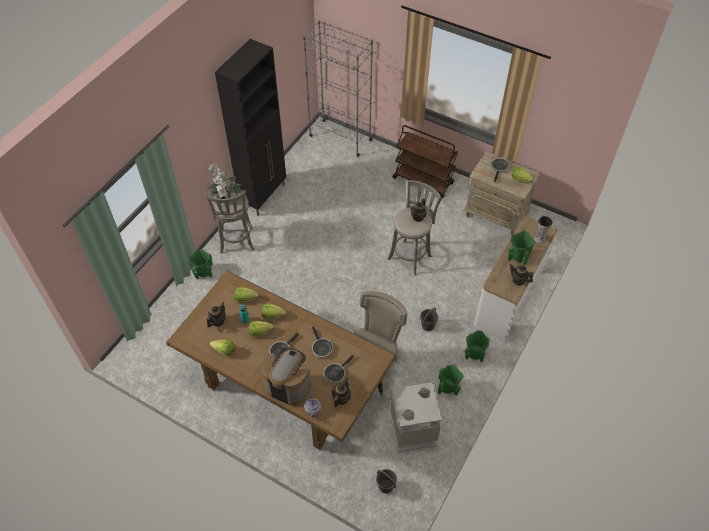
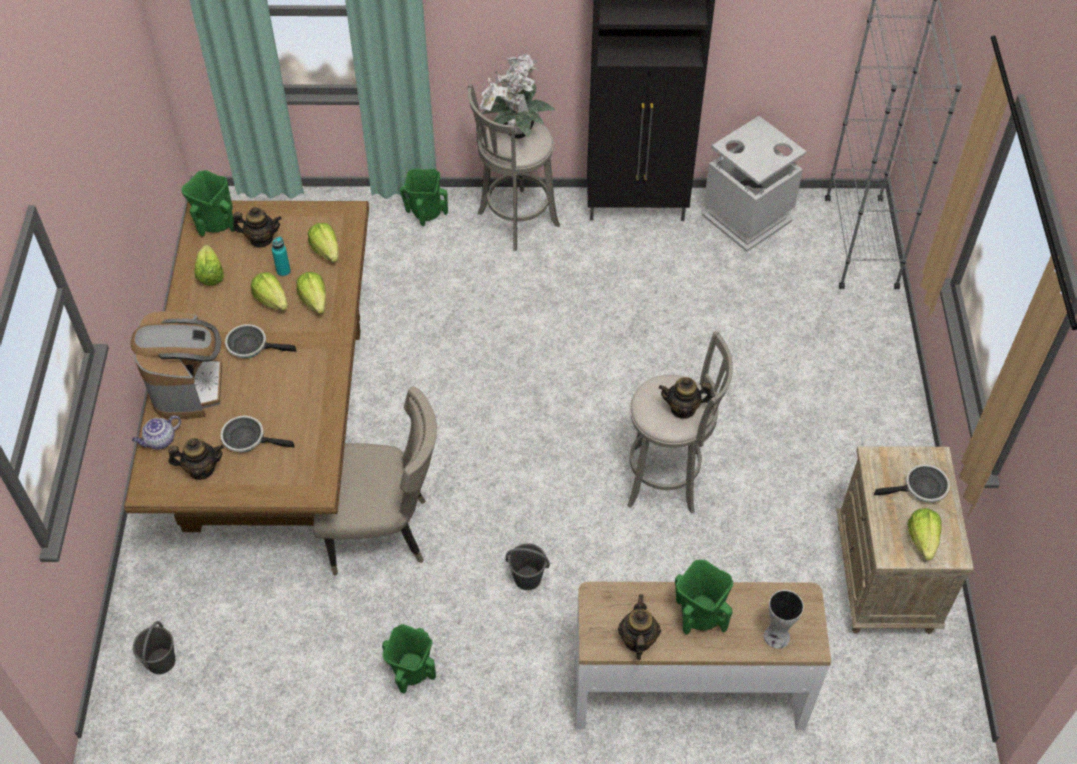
camera: 60 degrees right, 0 degrees up
frying pan [312,326,333,358] -> none
grey trash can [390,382,442,452] -> grey trash can moved to [702,116,807,252]
brown cart [392,125,458,199] -> none
green vase [465,330,490,362] -> green vase moved to [182,170,235,237]

